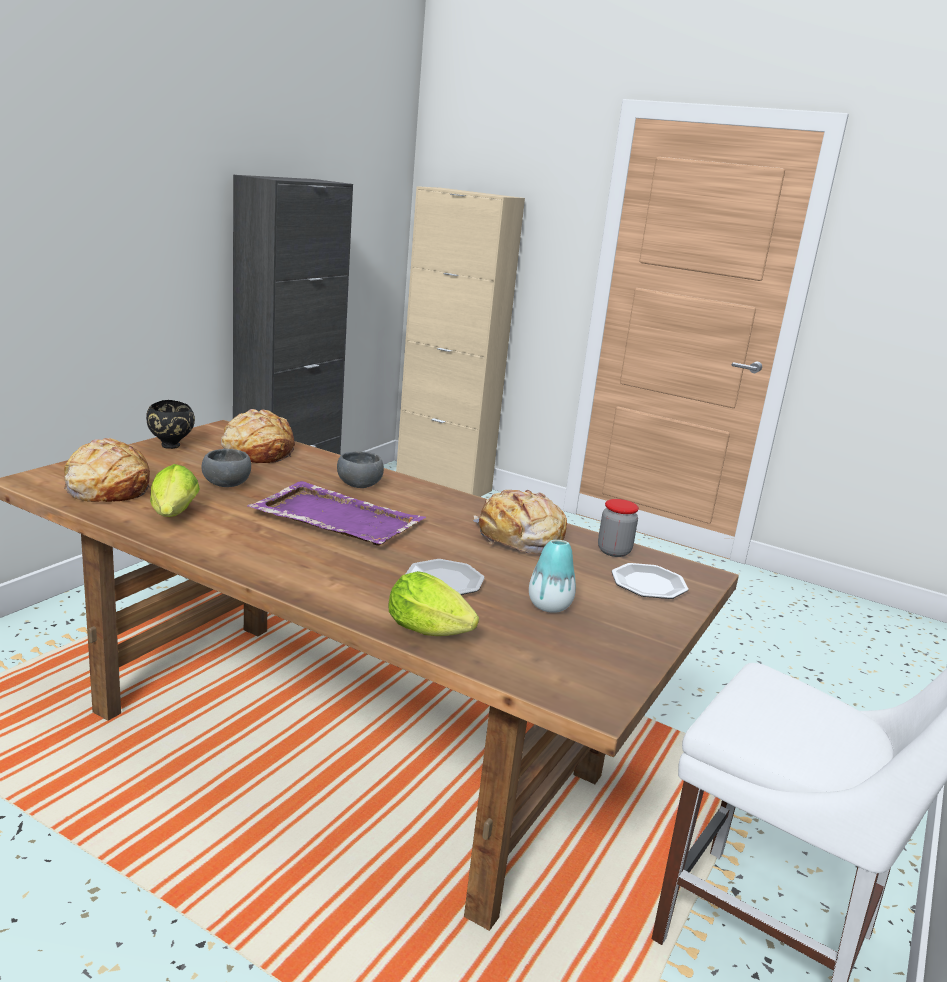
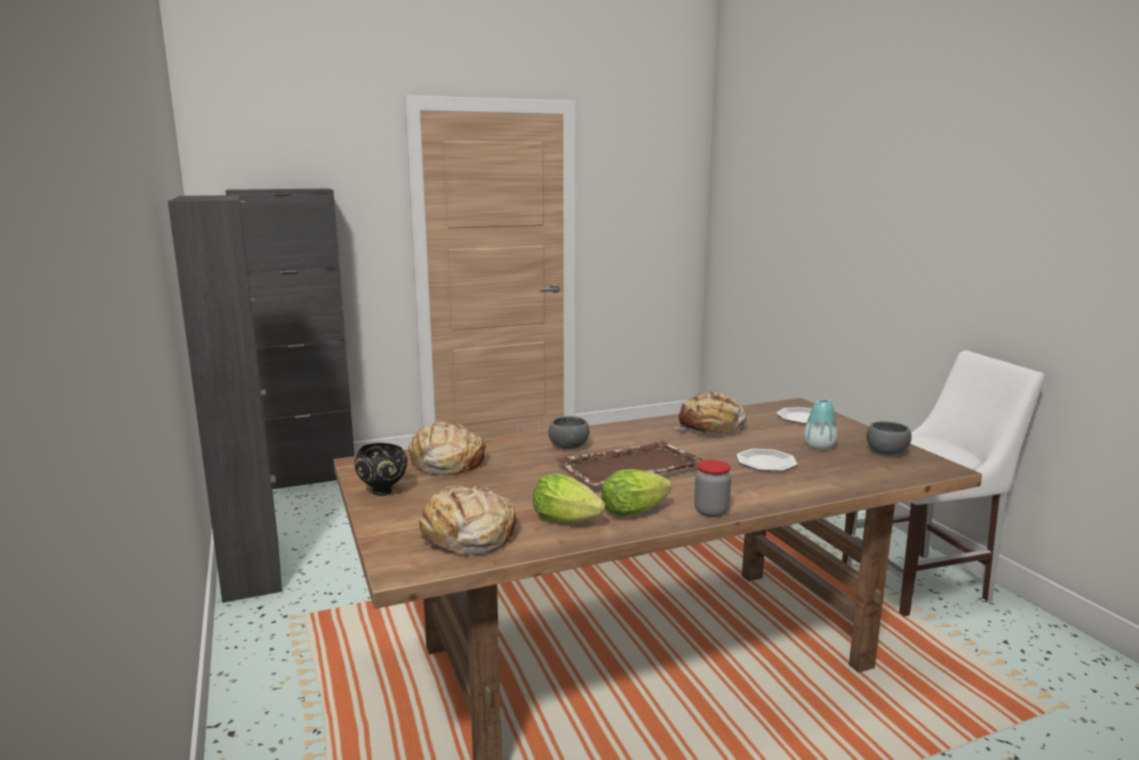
camera: 50 degrees left, 5 degrees down
grey bowl [201,449,251,487] -> grey bowl moved to [866,421,912,455]
purple tray [247,481,426,546] -> brown tray [556,441,704,486]
lettuce [388,571,479,636] -> lettuce moved to [602,469,672,516]
beige cabinet [396,186,525,497] -> black cabinet [226,188,355,489]
jar [598,499,639,557] -> jar moved to [694,460,731,517]

